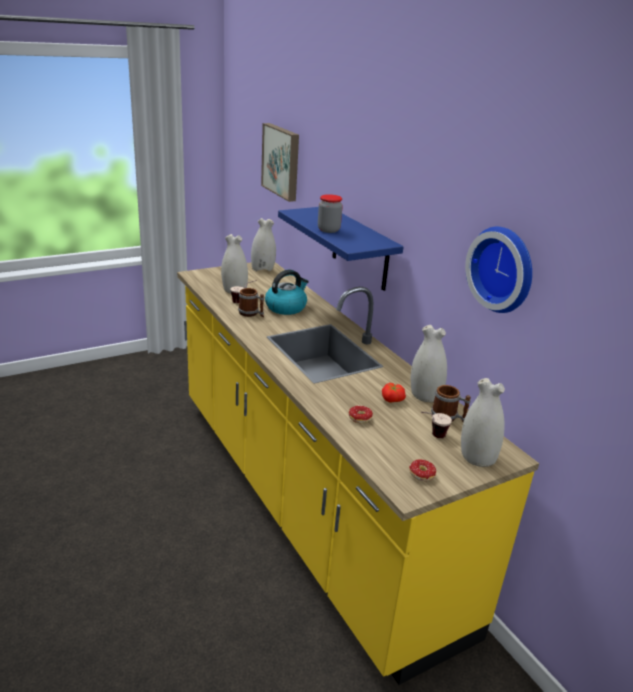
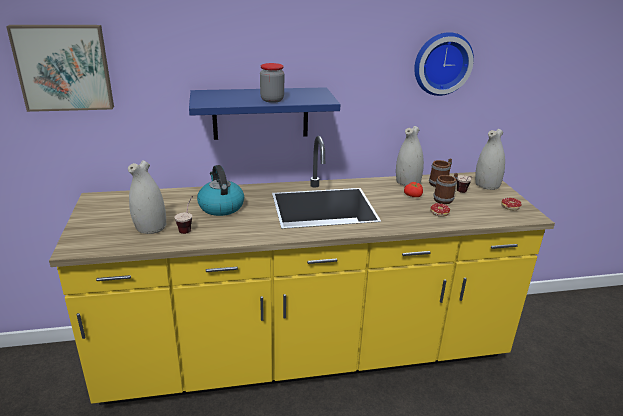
camera: 70 degrees left, 0 degrees up
mug [238,288,264,317] -> mug moved to [433,173,458,204]
white vase [251,218,276,272] -> none

